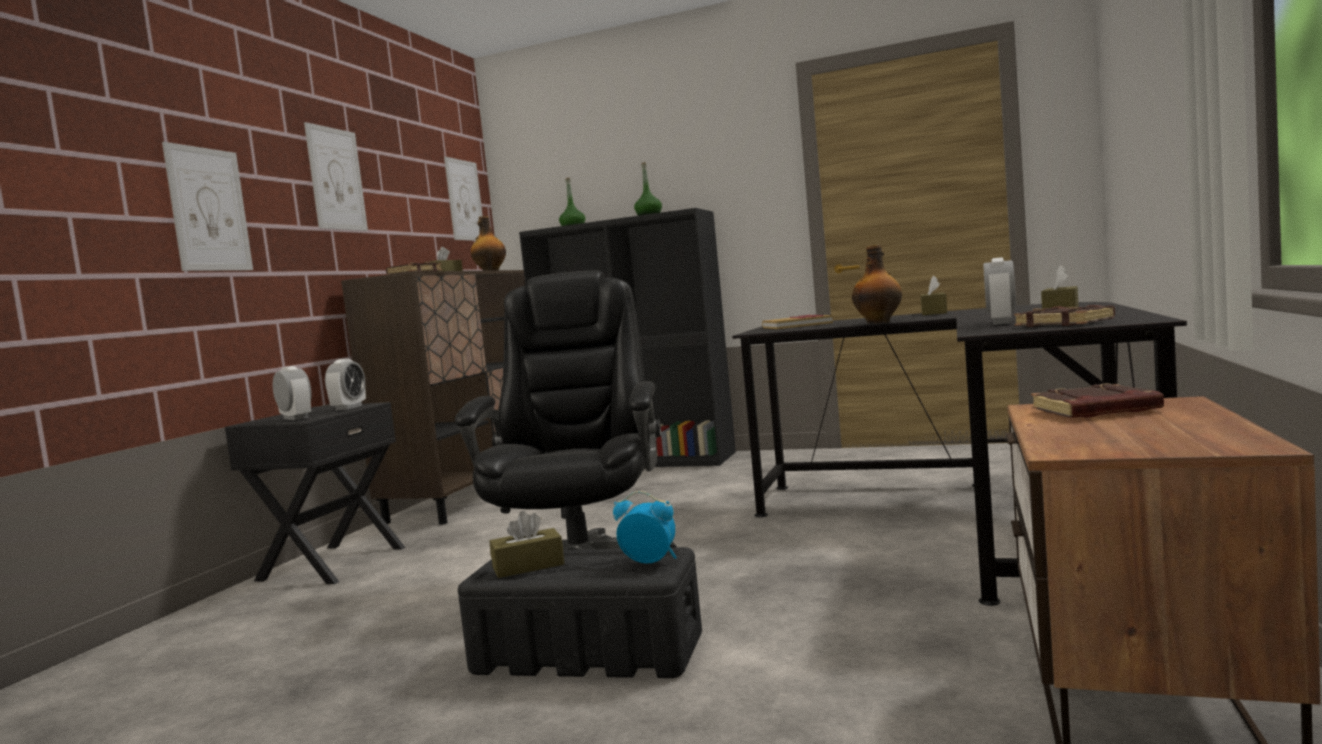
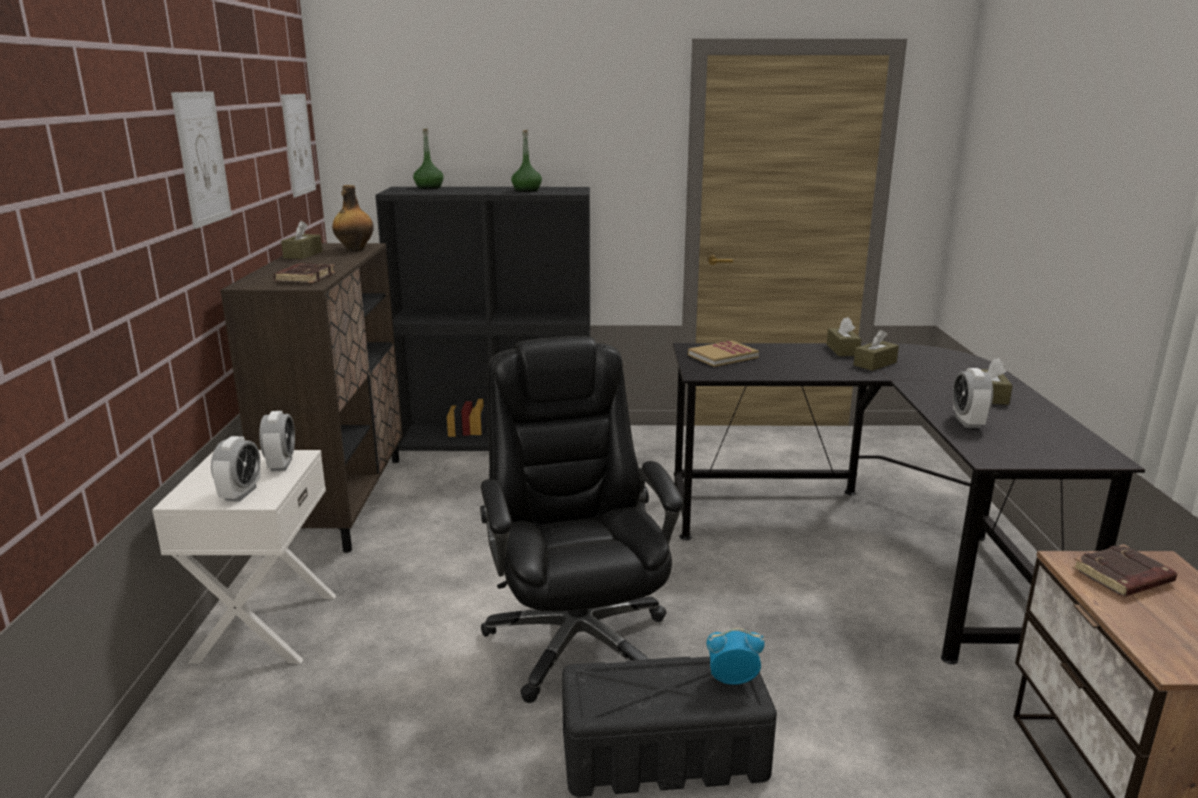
camera: 20 degrees left, 15 degrees up
picture [162,142,253,271] -> none
black nightstand [225,402,406,584] -> white nightstand [152,450,336,664]
alarm clock [273,366,312,420] -> alarm clock turned 75 degrees clockwise [211,436,261,502]
brown tissue box [490,511,565,578] -> brown tissue box moved to [853,330,899,371]
bottle [852,244,902,324] -> none
brown book [1014,305,1115,327] -> none

